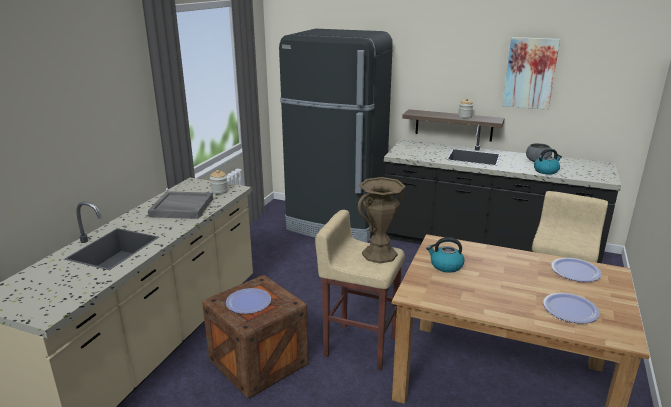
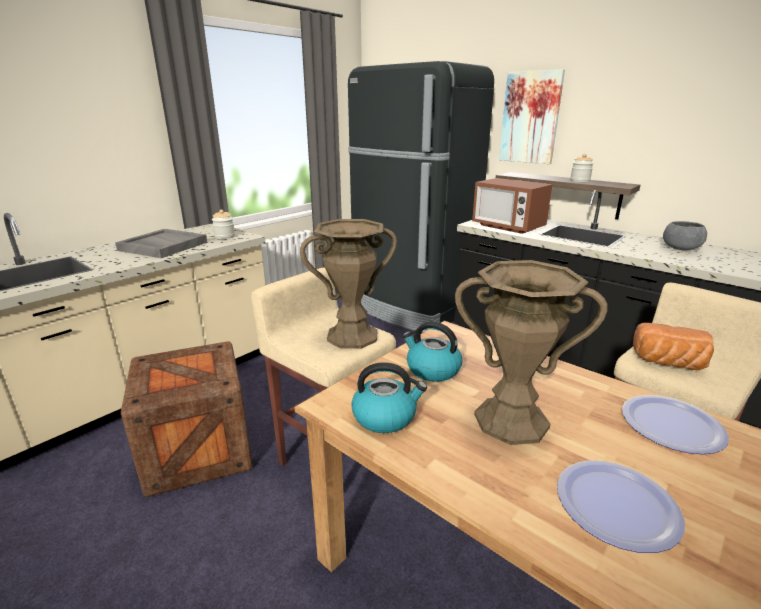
camera: 20 degrees right, 0 degrees up
plate [226,288,271,314] -> none
picture [503,37,560,110] -> picture moved to [499,69,565,164]
kettle [534,148,562,175] -> kettle moved to [352,362,427,433]
none -> brown vase [455,260,608,445]
none -> microwave [472,178,552,234]
none -> bread [633,323,714,370]

